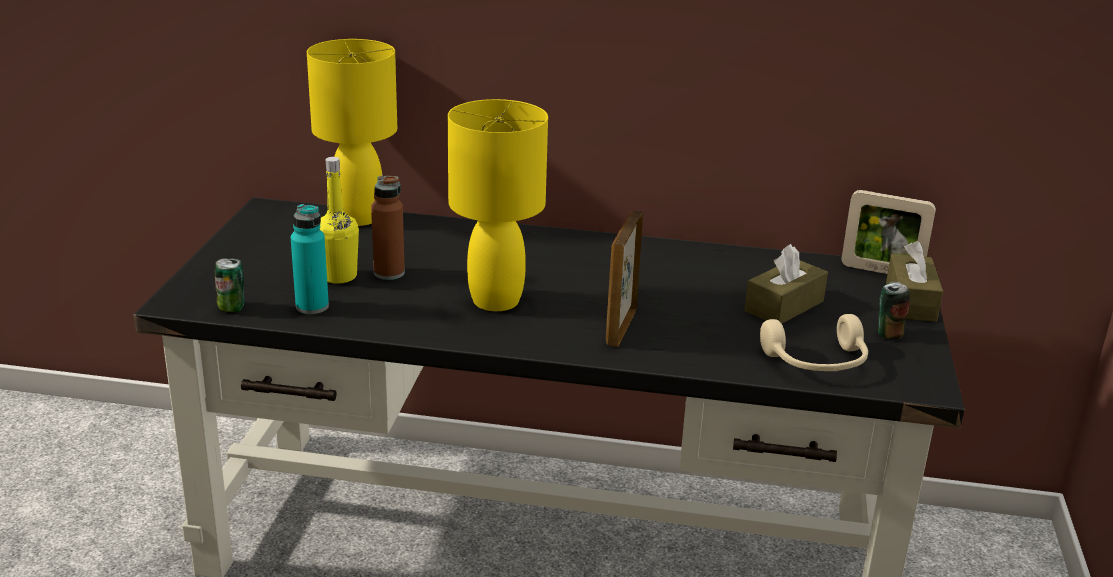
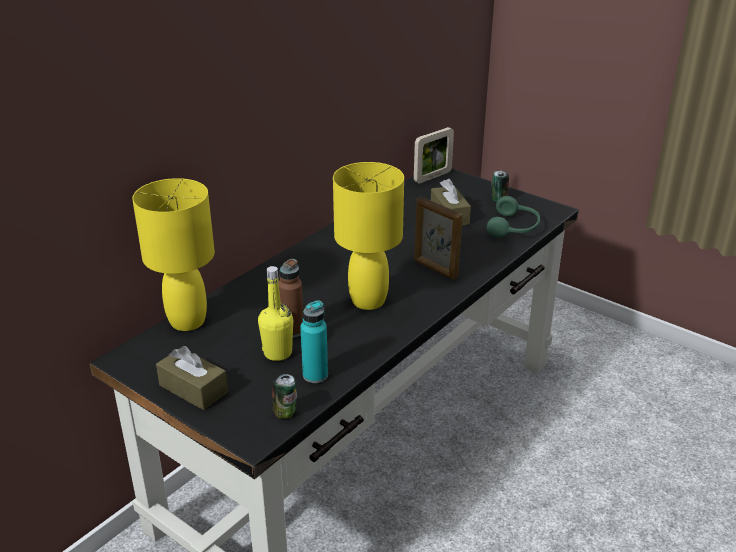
camera: 60 degrees left, 5 degrees up
beige headphones [760,314,868,371] -> green headphones [487,196,540,238]
brown tissue box [886,241,943,322] -> brown tissue box moved to [156,346,228,410]

